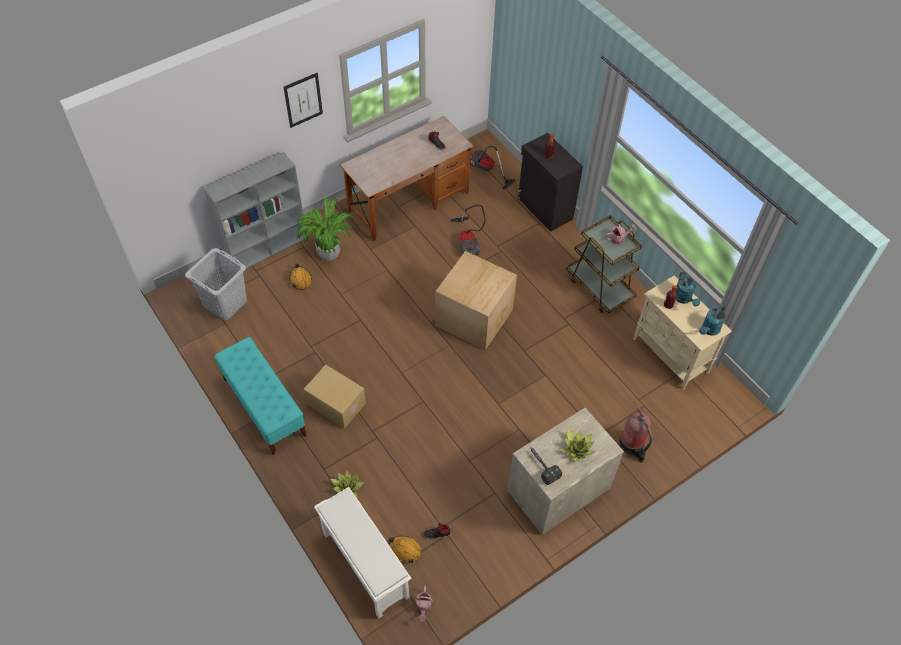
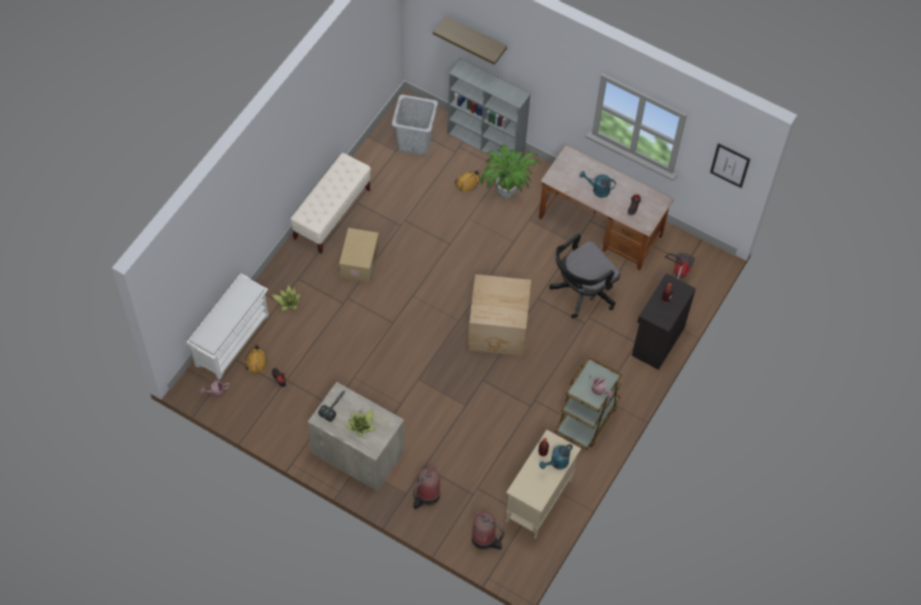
camera: 65 degrees right, 5 degrees up
turquoise bench [214,337,307,455] -> beige bench [290,153,371,254]
picture [284,73,323,128] -> picture moved to [710,143,750,188]
vacuum cleaner [451,205,486,256] -> black office chair [549,233,620,318]
turquoise watering can [699,305,725,336] -> turquoise watering can moved to [580,171,616,198]
none -> shelf [433,16,507,65]
none -> fire extinguisher [472,511,505,550]

